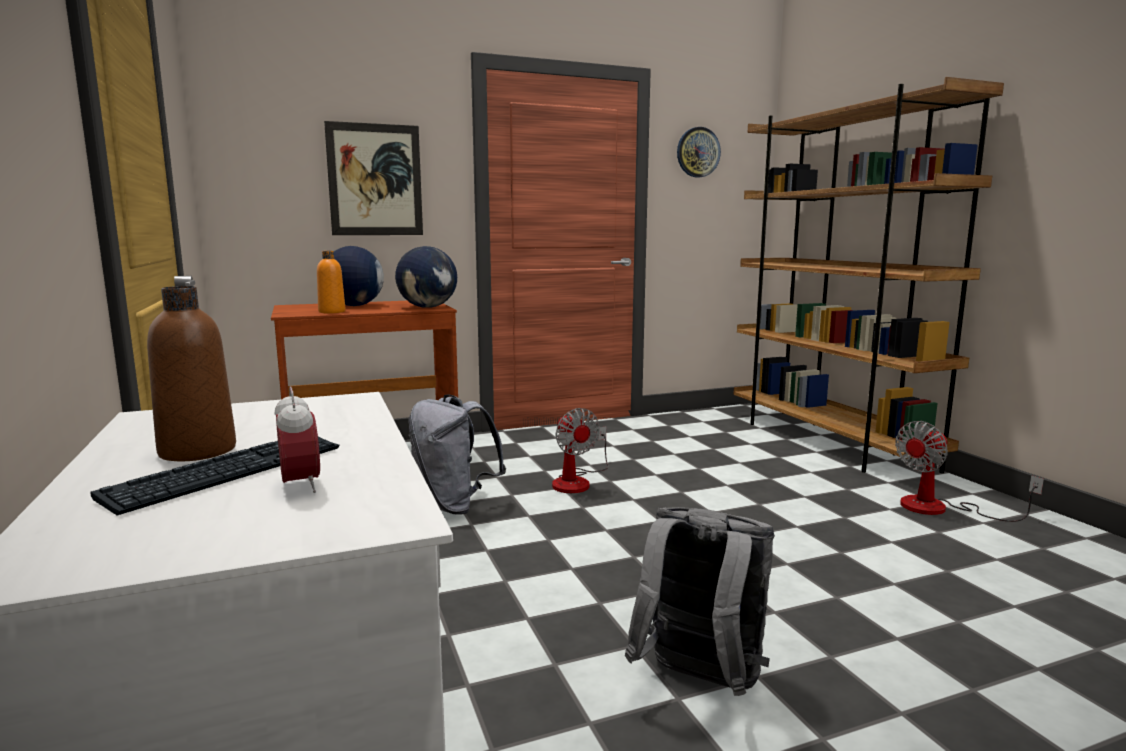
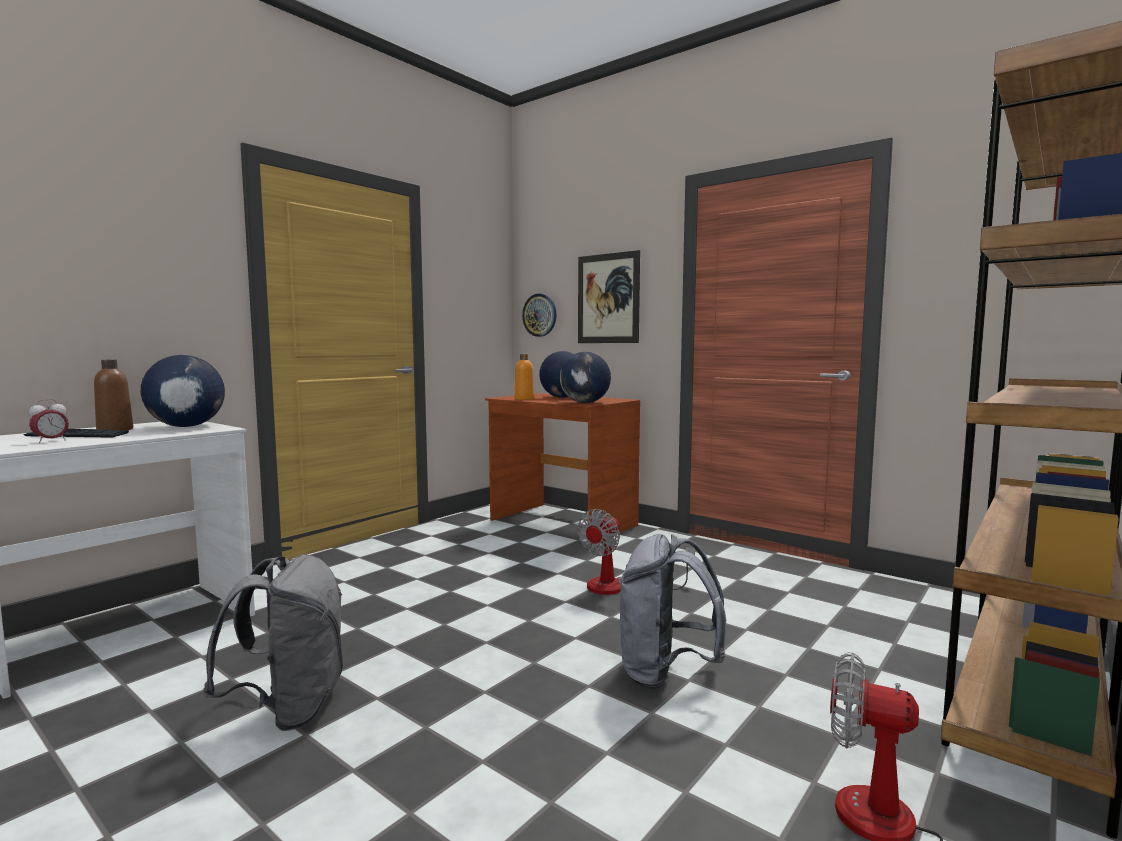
camera: 60 degrees right, 5 degrees down
grey backpack [409,394,506,515] -> grey backpack moved to [619,534,726,689]
wall clock [677,127,721,177] -> wall clock moved to [522,294,557,337]
none -> globe [141,355,225,427]

